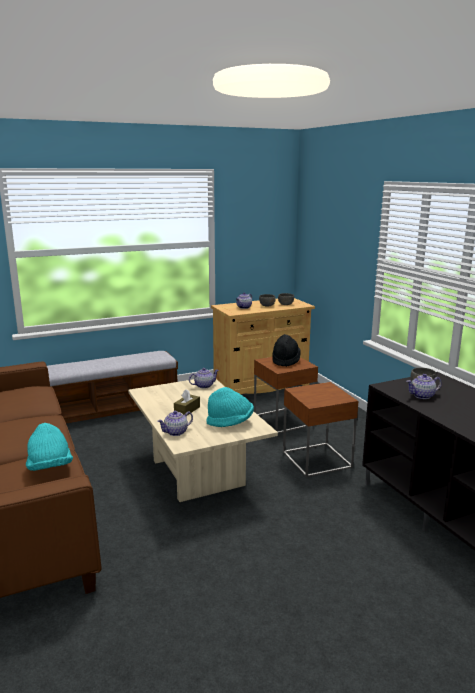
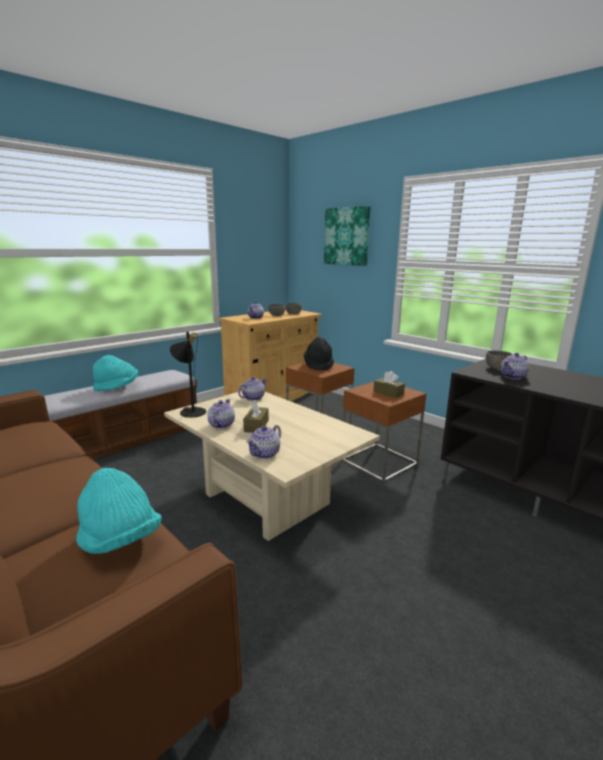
camera: 20 degrees left, 0 degrees up
turquoise hat [206,387,254,427] -> turquoise hat moved to [93,355,138,391]
none -> black table lamp [170,332,206,418]
none -> teapot [208,399,235,428]
none -> picture [324,206,371,266]
none -> brown tissue box [373,371,405,398]

